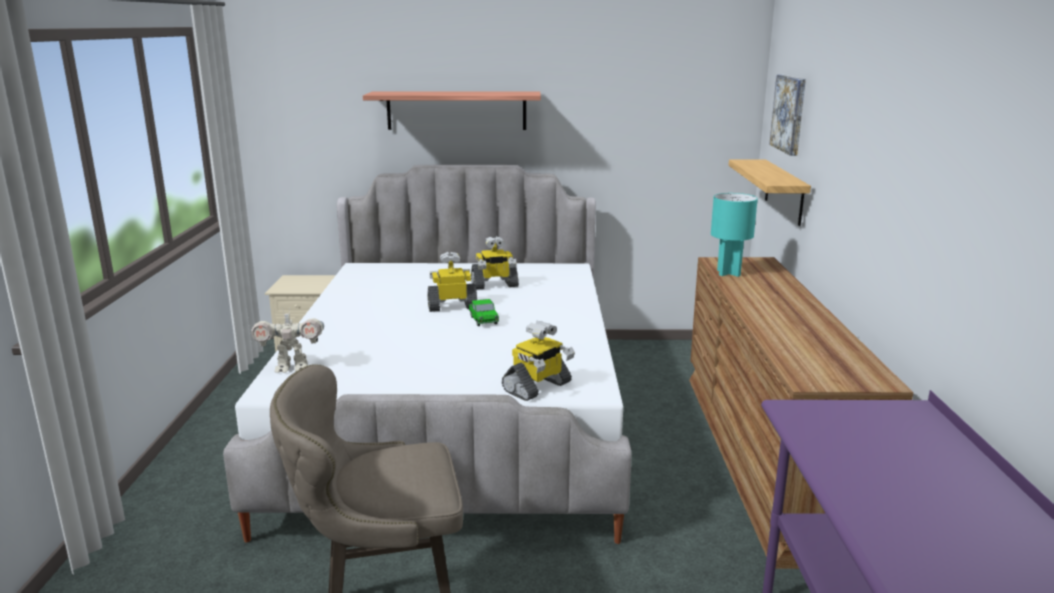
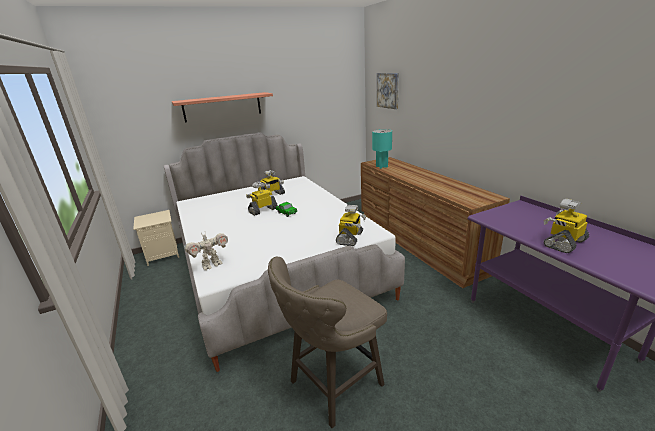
camera: 25 degrees left, 5 degrees up
shelf [728,159,811,226] -> none
none -> toy robot [543,199,589,253]

